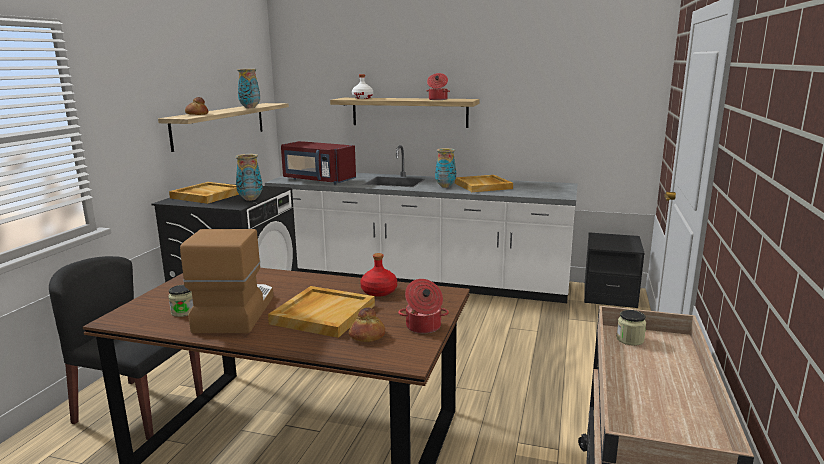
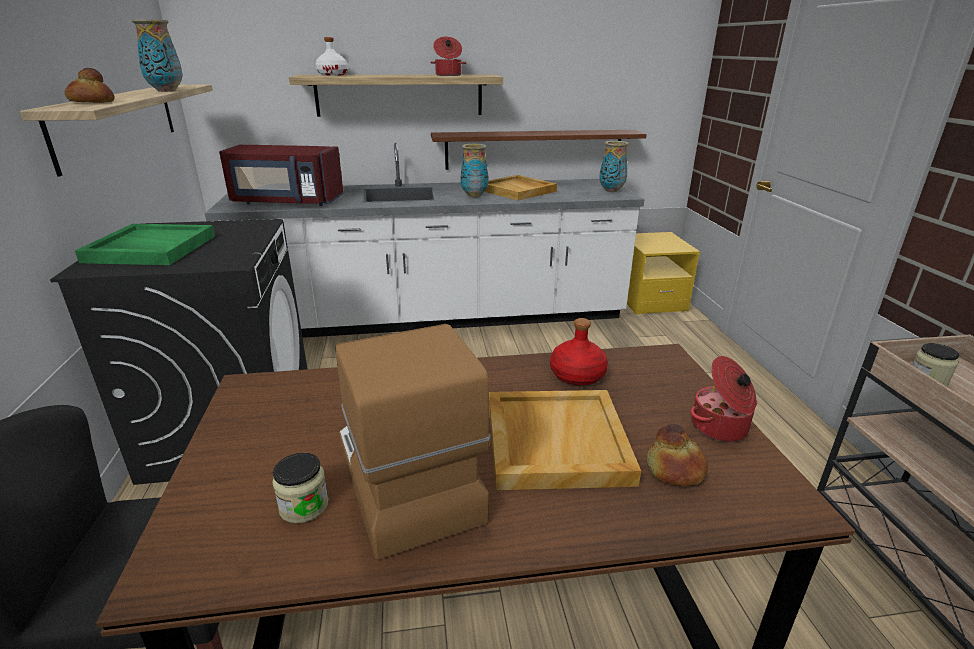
camera: 25 degrees left, 10 degrees up
beige tray [169,182,239,204] -> green tray [75,224,215,265]
vase [235,154,263,201] -> vase moved to [599,141,629,192]
black nightstand [584,232,645,308] -> yellow nightstand [627,232,700,314]
none -> brown shelf [431,130,647,170]

